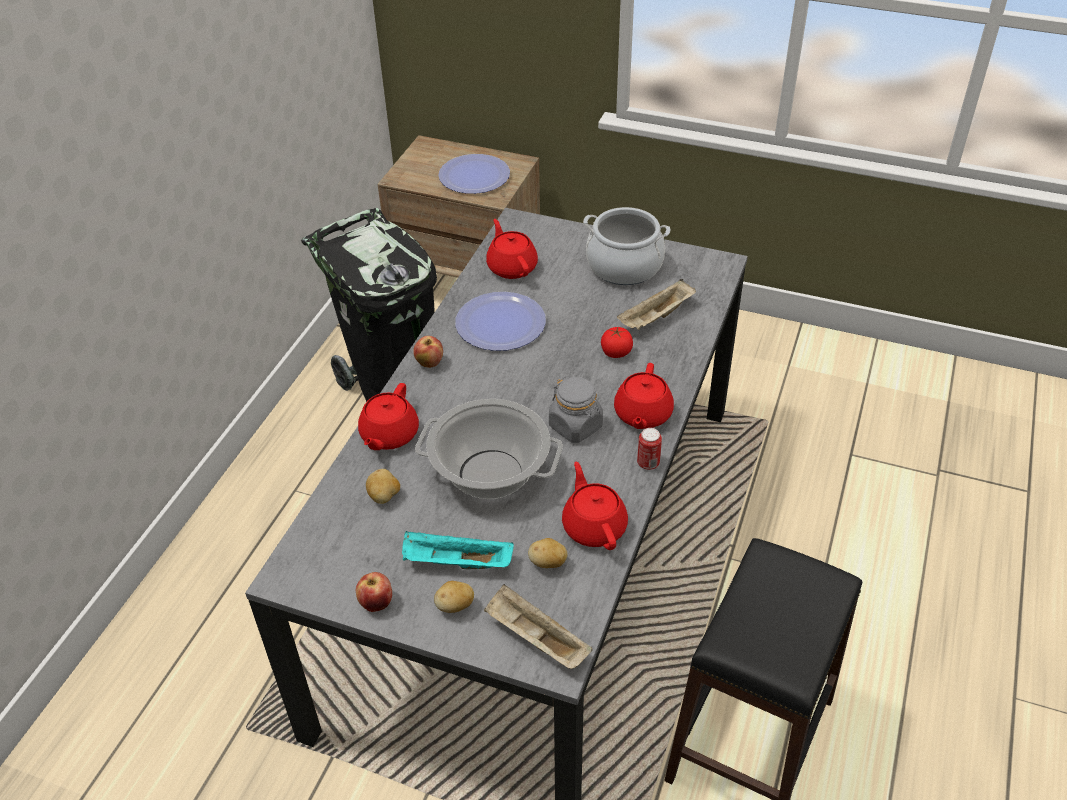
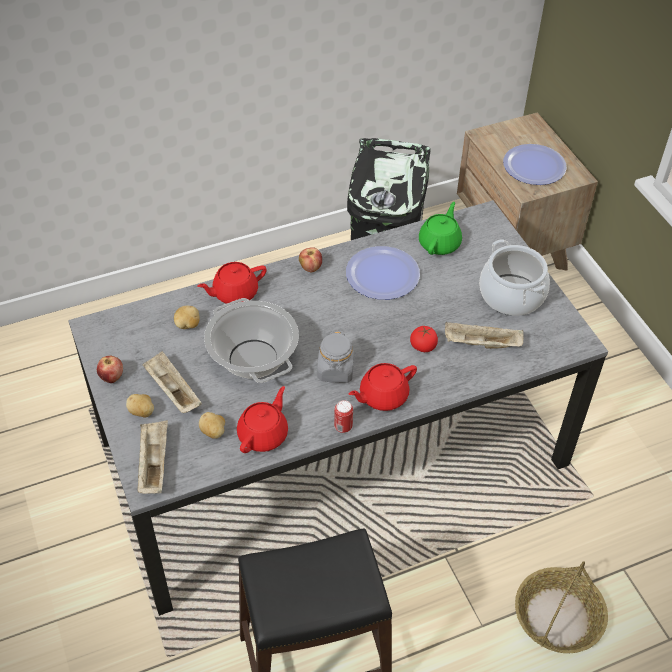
camera: 45 degrees right, 5 degrees up
turquoise tray [402,531,514,569] -> beige tray [143,351,202,413]
red teapot [486,219,538,279] -> green teapot [419,202,462,255]
none -> basket [515,561,608,653]

